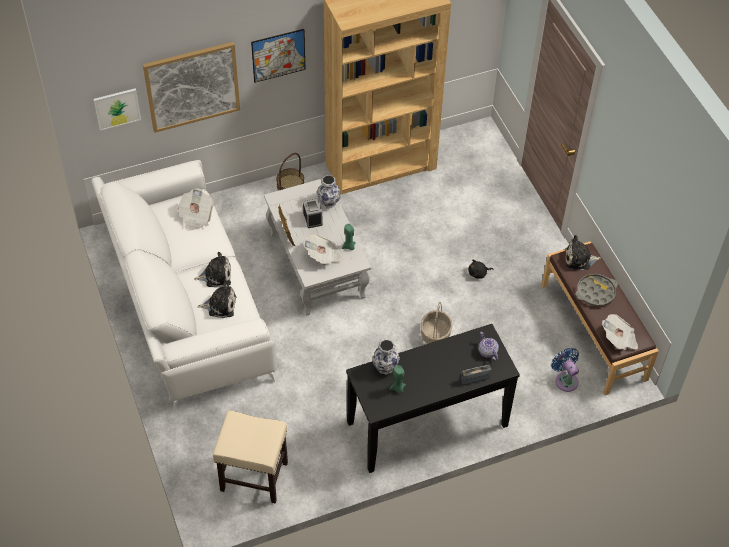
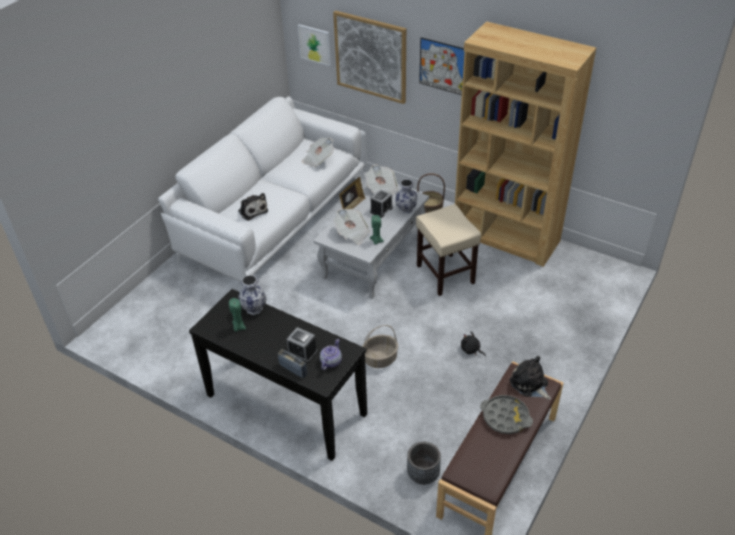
camera: 55 degrees right, 10 degrees down
plush toy [194,252,231,288] -> none
beige stool [213,410,288,503] -> beige stool moved to [416,204,481,296]
blue fan [551,348,579,392] -> grey planter [407,442,441,485]
newspaper [602,314,638,350] -> newspaper moved to [365,164,398,195]
none -> alarm clock [286,327,318,363]

